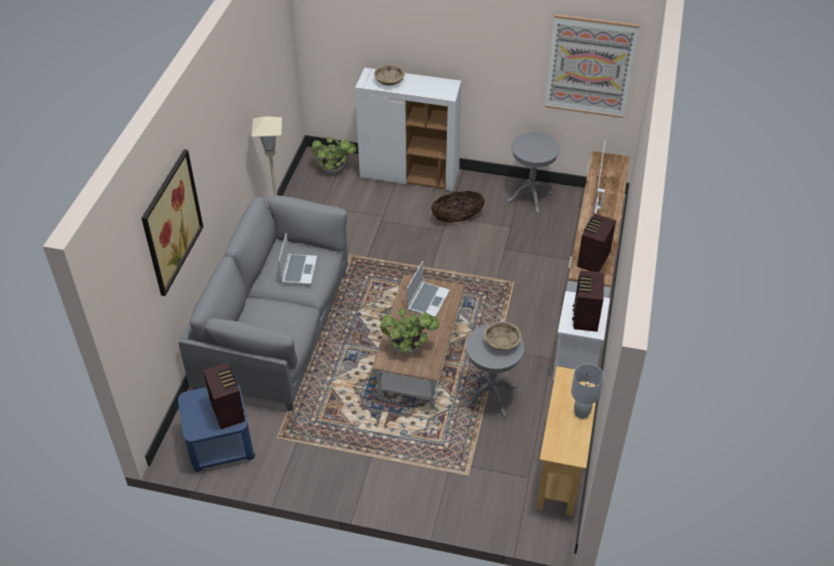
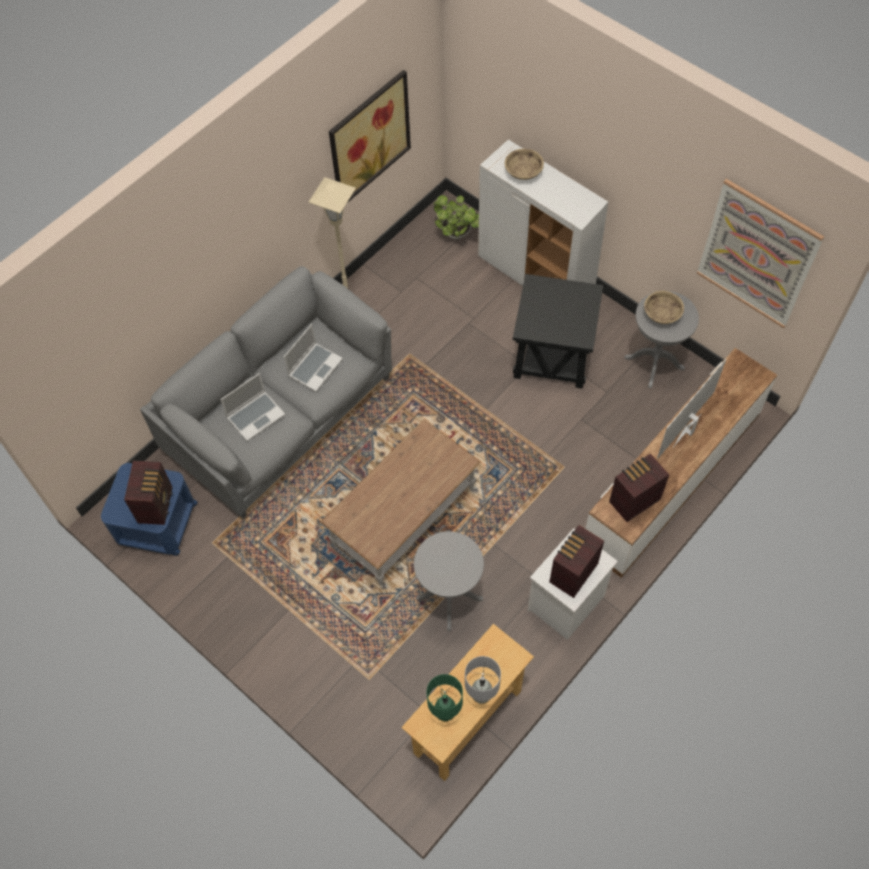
camera: 30 degrees right, 15 degrees up
picture [141,149,203,296] -> picture moved to [329,70,411,203]
potted plant [380,308,439,353] -> none
laptop [407,261,450,317] -> laptop moved to [220,373,285,441]
basket [431,191,485,223] -> black side table [513,274,603,389]
beige bowl [484,321,521,351] -> beige bowl moved to [644,291,684,324]
none -> green table lamp [427,674,463,721]

